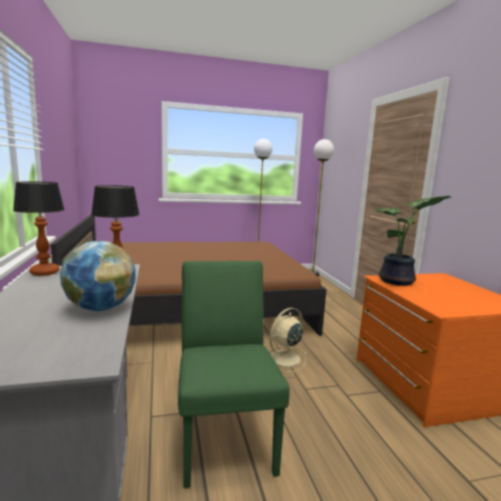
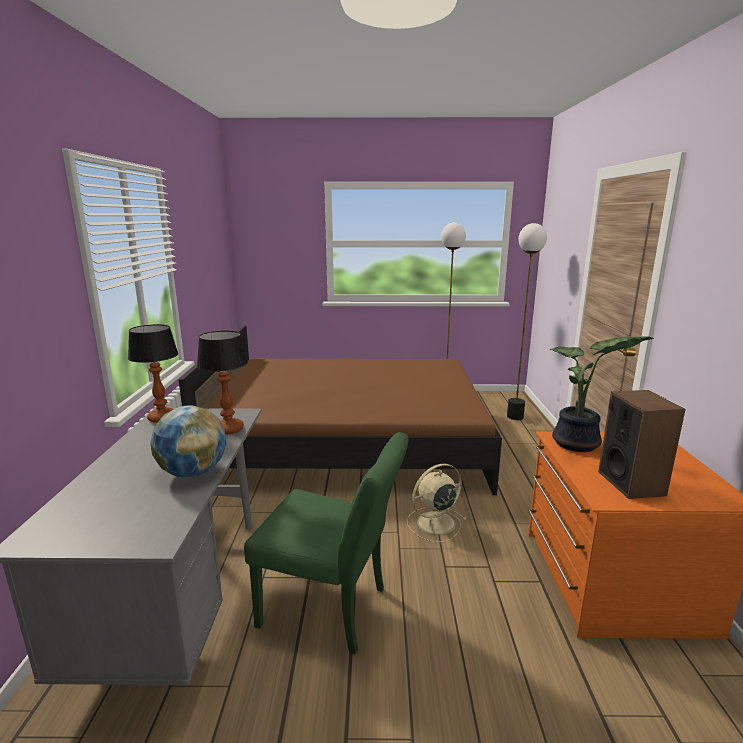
camera: 15 degrees right, 5 degrees up
green chair [178,261,290,488] -> green chair turned 105 degrees clockwise [244,432,409,654]
none -> speaker [598,390,686,499]

